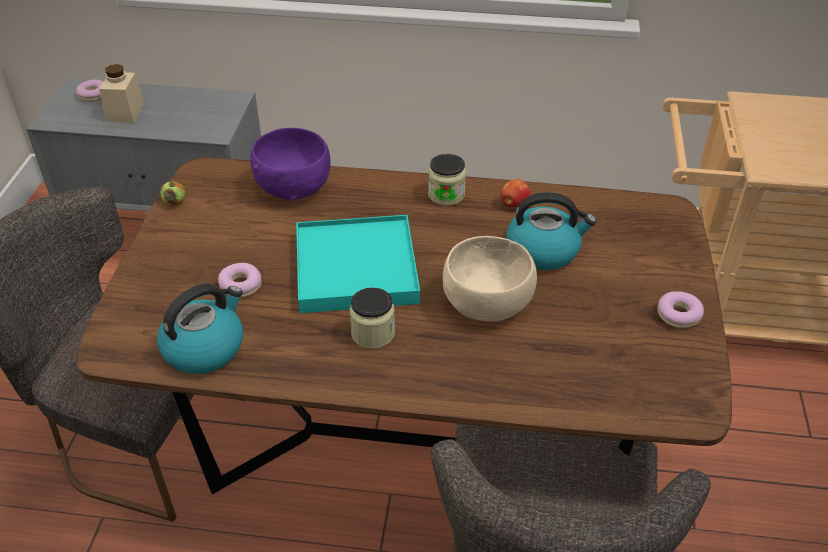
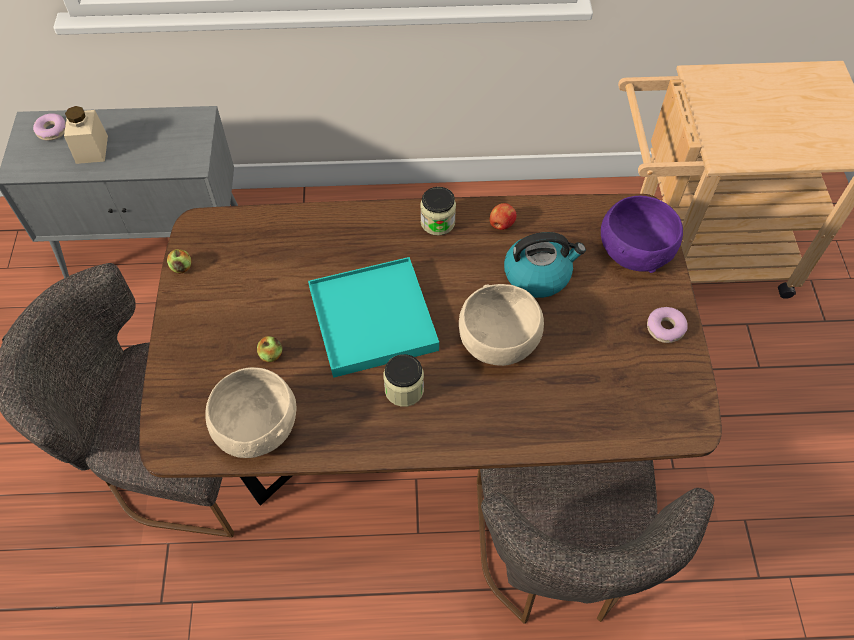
camera: 10 degrees left, 15 degrees up
kettle [157,284,243,374] -> beige bowl [205,367,297,458]
donut [218,263,262,298] -> apple [257,336,282,362]
purple bowl [250,128,331,200] -> purple bowl moved to [601,196,683,273]

